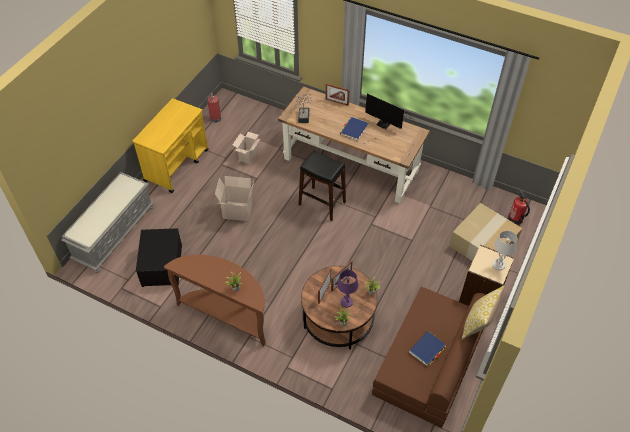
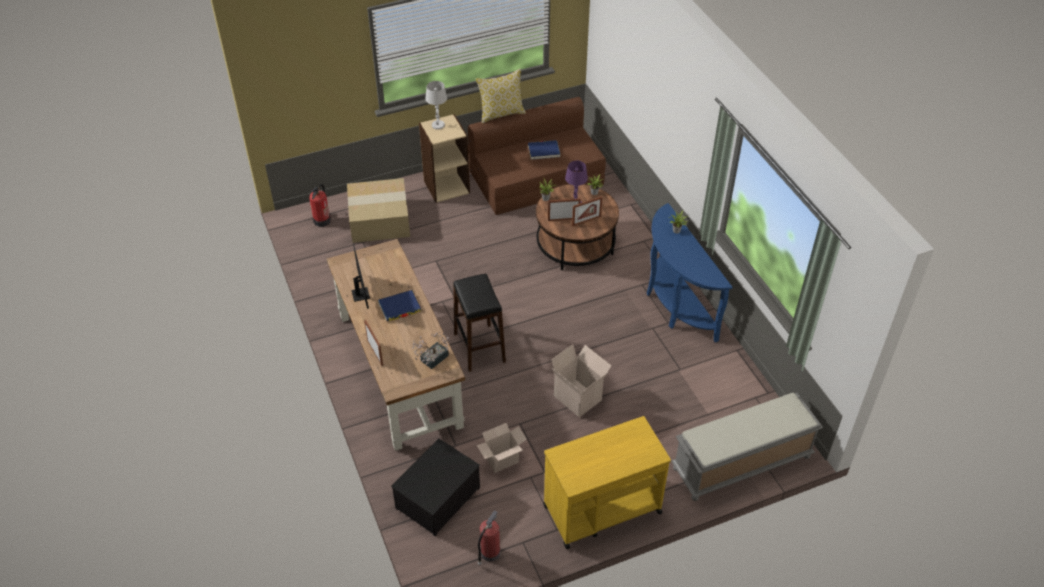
camera: 140 degrees left, 5 degrees down
storage box [136,228,182,287] -> storage box moved to [391,438,480,536]
brown console table [164,255,266,346] -> blue console table [647,203,732,342]

